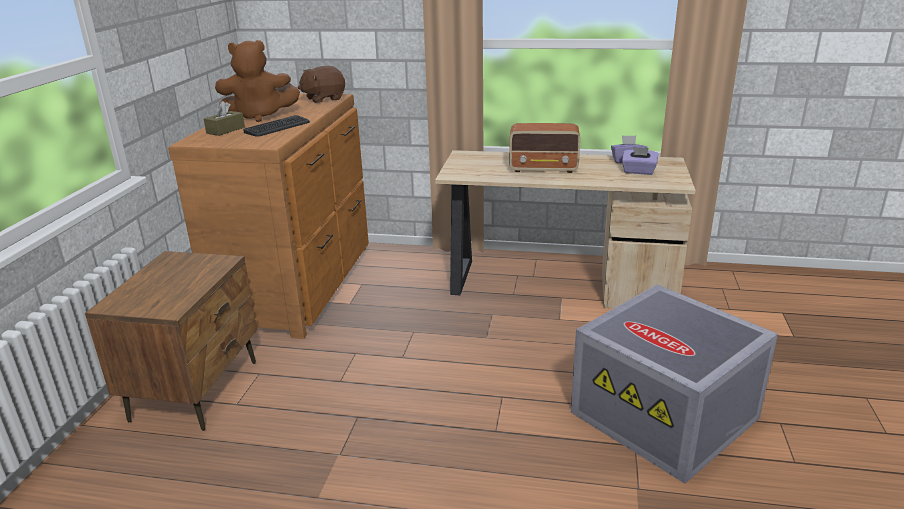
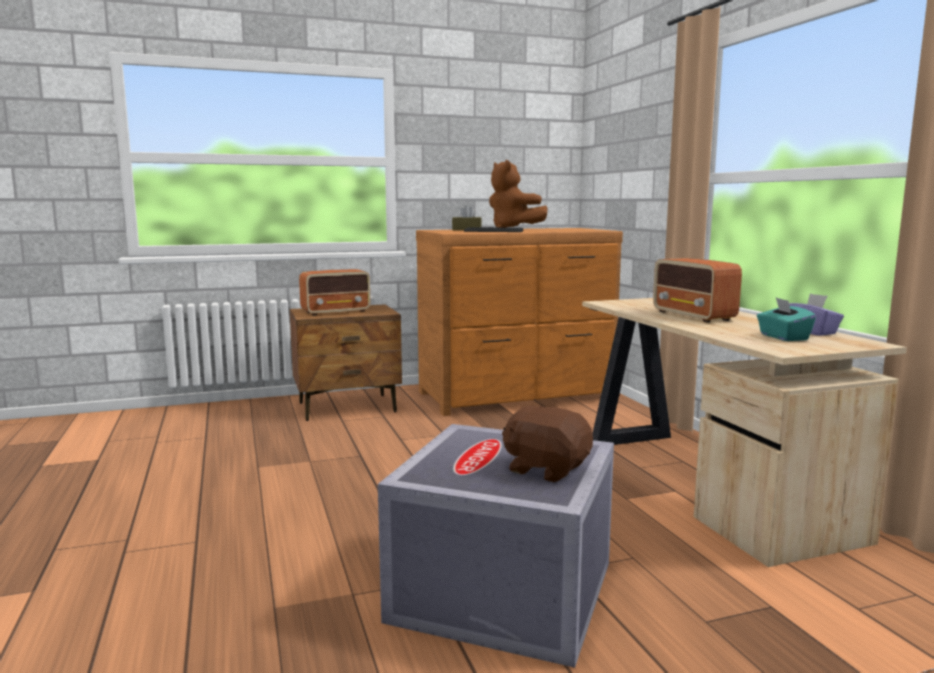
camera: 60 degrees right, 15 degrees down
brown plush toy [298,66,345,103] -> brown plush toy moved to [502,405,593,482]
purple tissue box [622,147,658,175] -> turquoise tissue box [757,298,816,341]
none -> radio [299,269,370,316]

